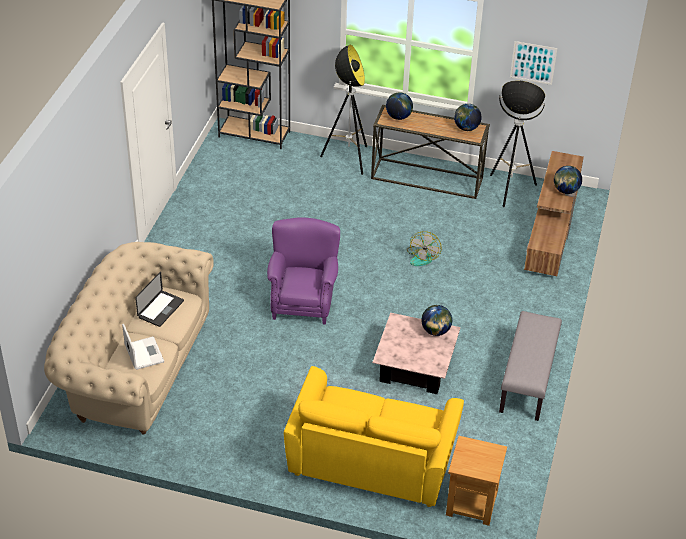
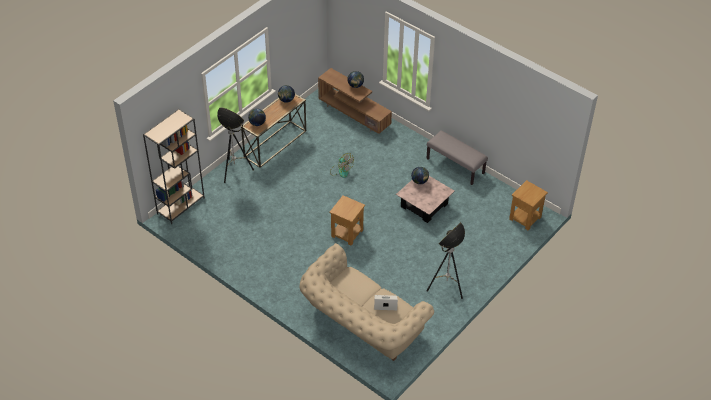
camera: 65 degrees left, 5 degrees up
laptop [135,272,184,327] -> none
purple armchair [267,217,340,325] -> brown side table [329,195,365,246]
yellow sofa [284,366,464,507] -> none
floor lamp [490,80,545,207] -> floor lamp moved to [427,222,465,299]
picture [510,41,558,85] -> none

